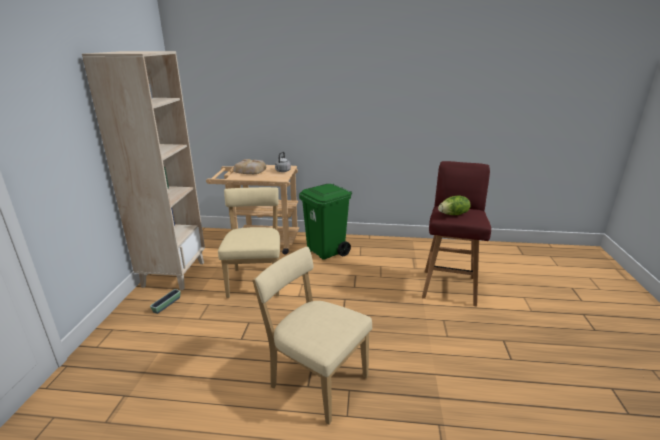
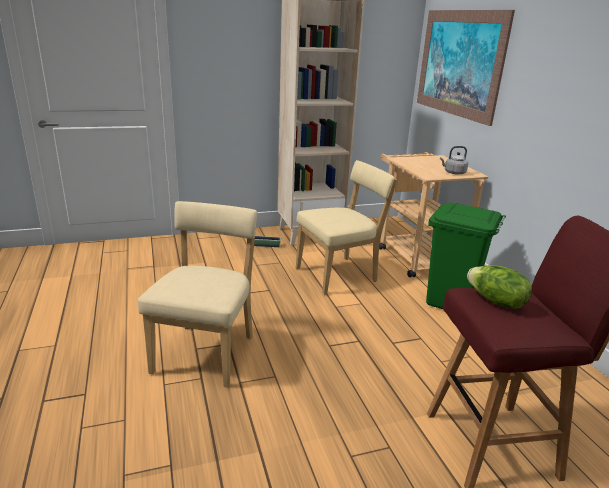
camera: 65 degrees right, 0 degrees up
bread [233,159,266,174] -> none
none -> picture [417,10,515,126]

